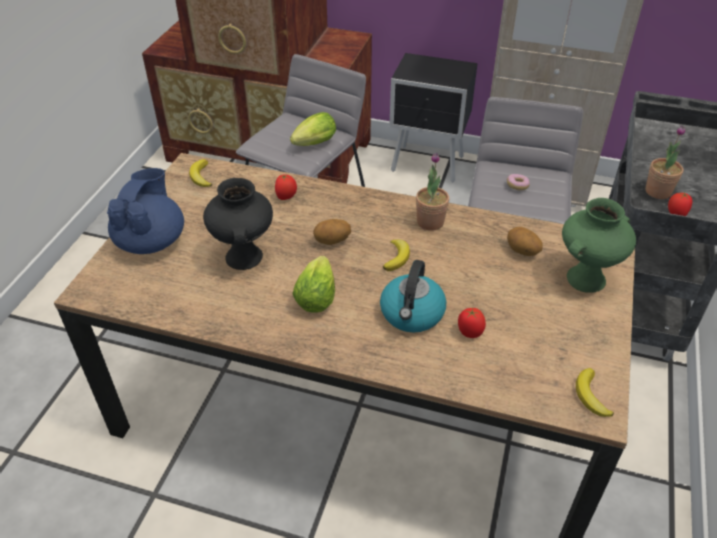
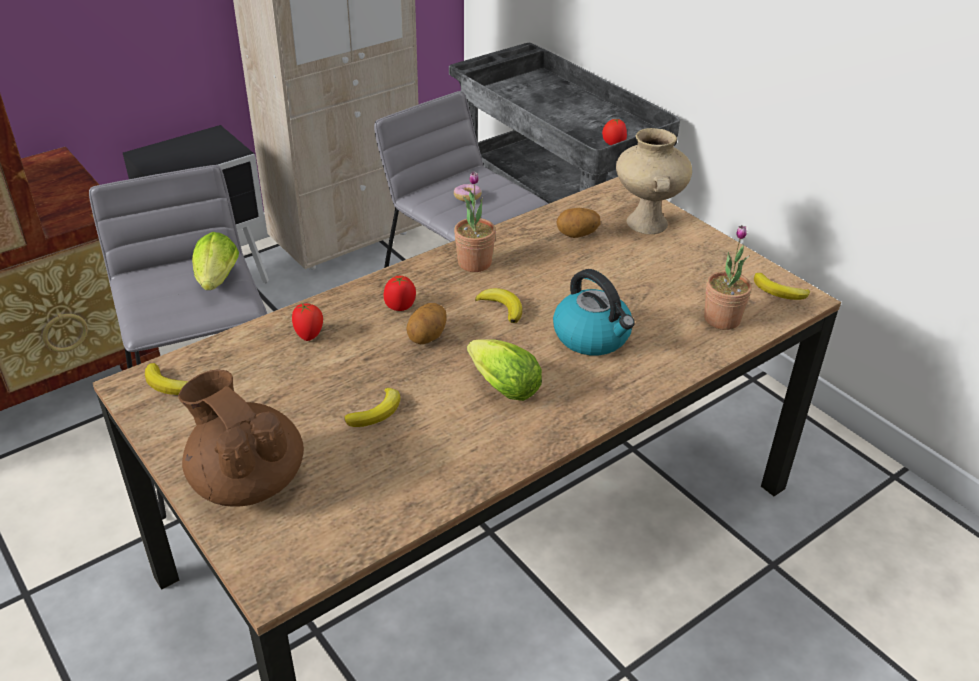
camera: 55 degrees left, 5 degrees down
blue teapot [107,168,184,254] -> brown teapot [178,370,304,507]
black vase [203,178,273,270] -> banana [344,388,400,427]
tomato [458,308,486,338] -> tomato moved to [384,276,416,311]
green vase [562,198,636,293] -> beige vase [616,128,692,234]
potted plant [645,125,685,199] -> potted plant moved to [704,225,752,330]

